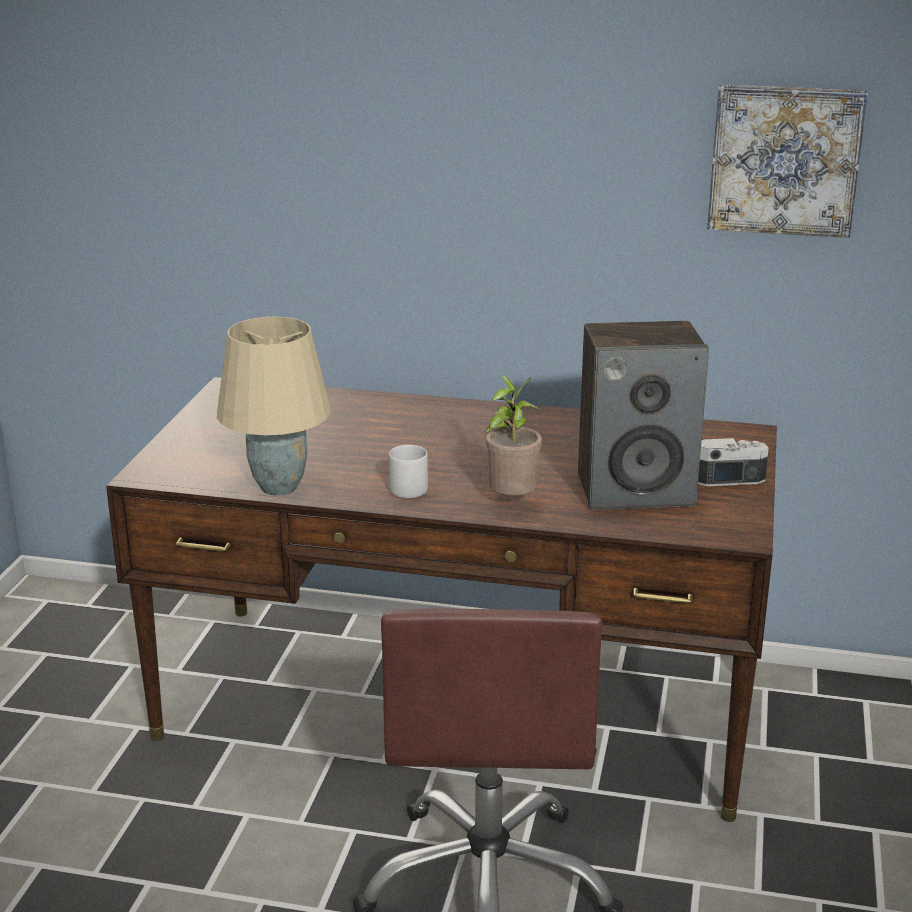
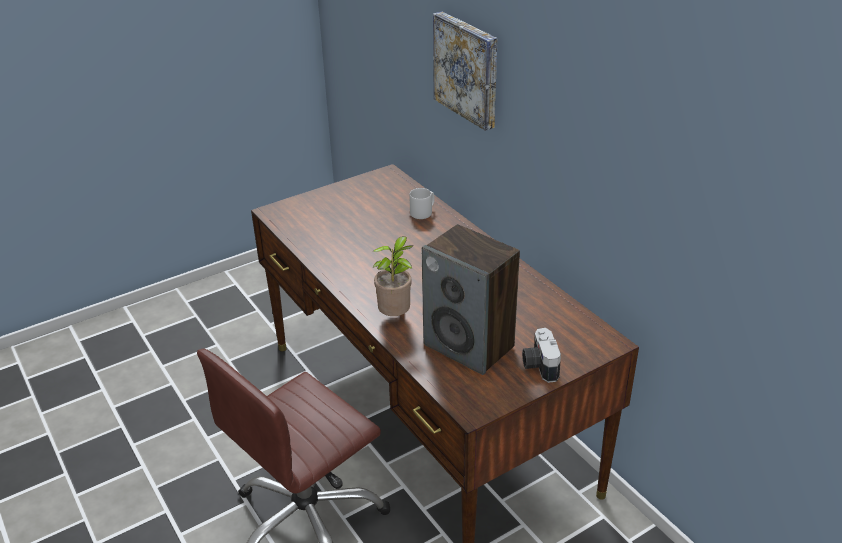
camera: 45 degrees right, 10 degrees up
beige table lamp [217,316,331,495] -> none
grey mug [389,445,428,498] -> grey mug moved to [409,188,434,219]
camera [698,438,769,486] -> camera turned 135 degrees counterclockwise [522,328,561,383]
picture [707,84,868,238] -> picture moved to [433,11,498,131]

